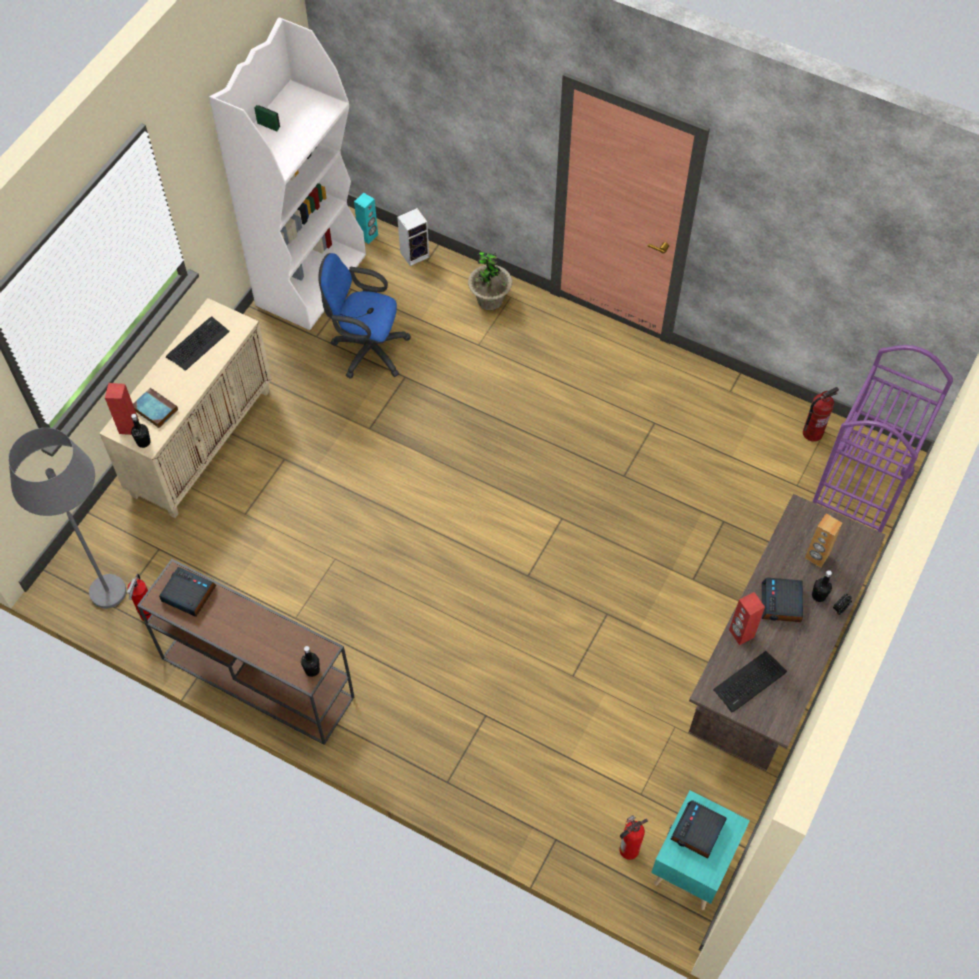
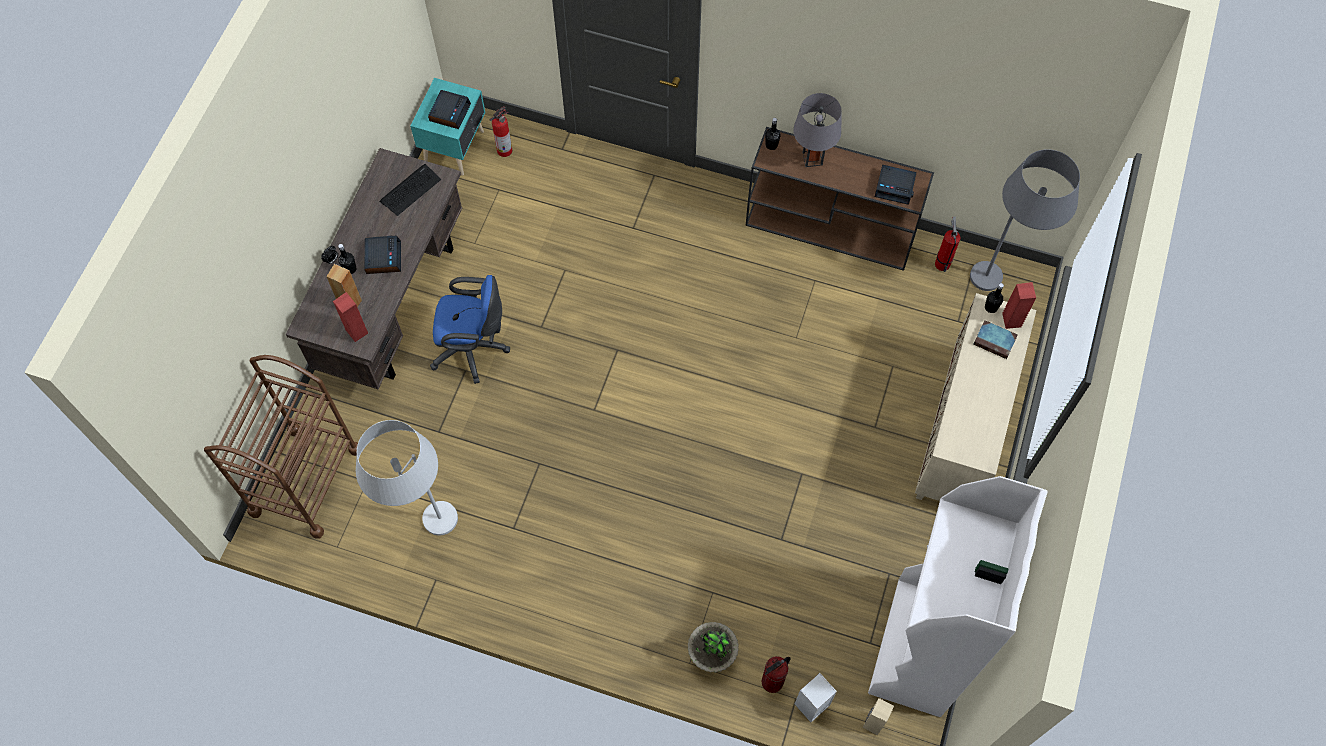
camera: 170 degrees right, 5 degrees up
keyboard [166,317,230,371] -> none
blue office chair [318,253,411,379] -> blue office chair moved to [430,275,510,384]
turquoise speaker [354,193,378,244] -> beige speaker [862,698,894,735]
red speaker [729,592,765,645] -> red speaker moved to [333,292,368,342]
fire extinguisher [803,387,839,442] -> fire extinguisher moved to [761,656,791,693]
purple cart [812,345,953,533] -> brown cart [204,355,358,539]
none -> white floor lamp [356,420,458,536]
none -> grey table lamp [793,93,842,167]

